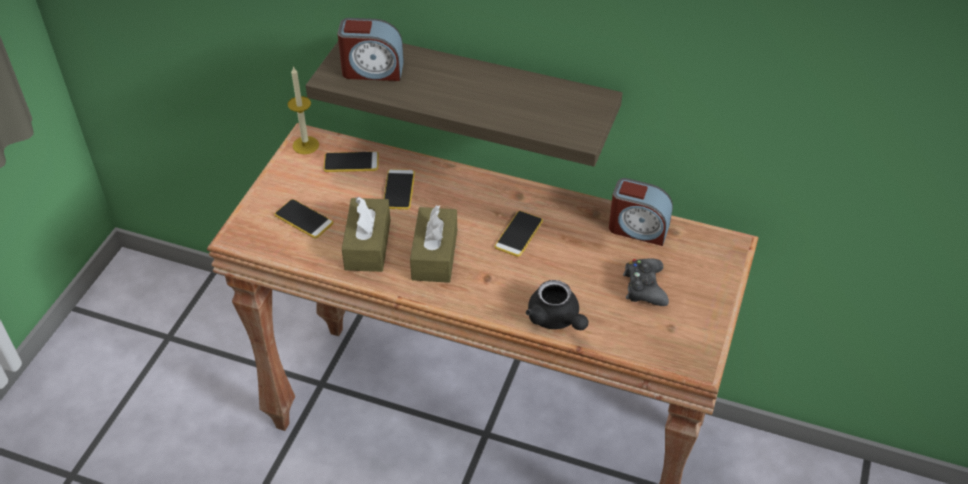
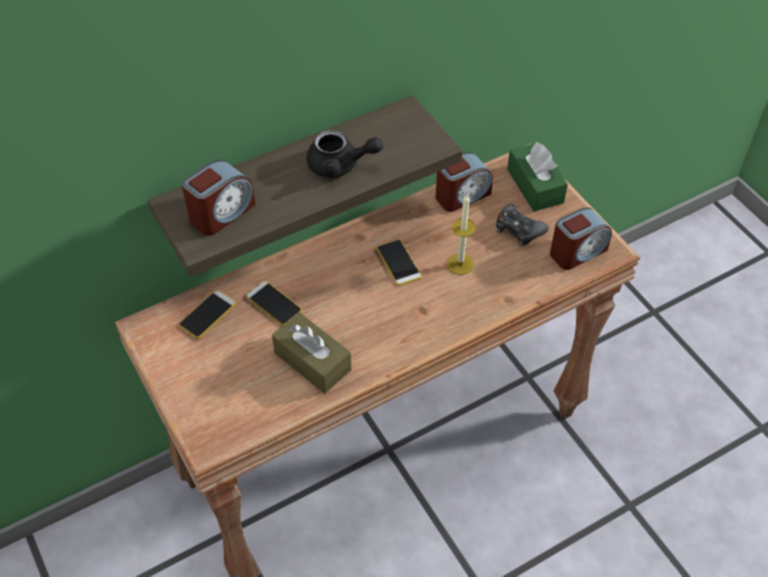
camera: 50 degrees left, 5 degrees up
phone [275,199,333,238] -> none
candle [288,66,319,154] -> candle moved to [447,194,476,275]
brown tissue box [410,205,457,283] -> none
black teapot [526,280,588,330] -> black teapot moved to [307,130,383,178]
none -> green tissue box [507,142,568,212]
none -> alarm clock [550,207,612,270]

